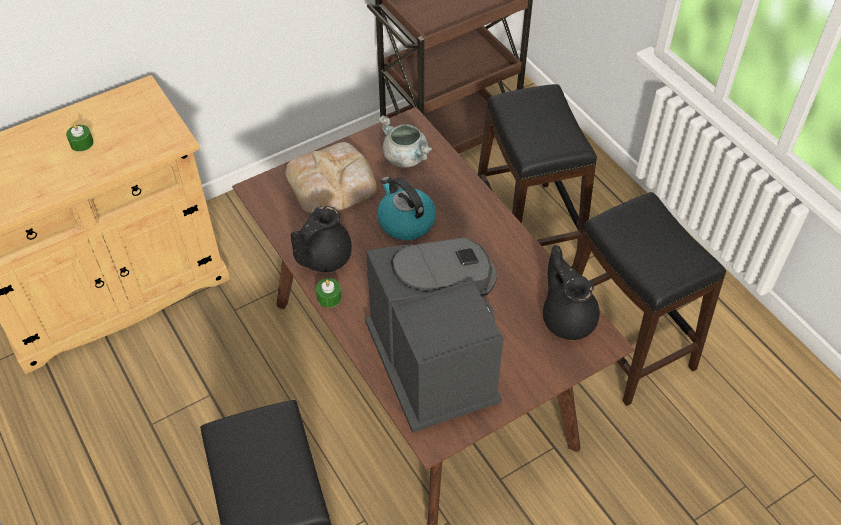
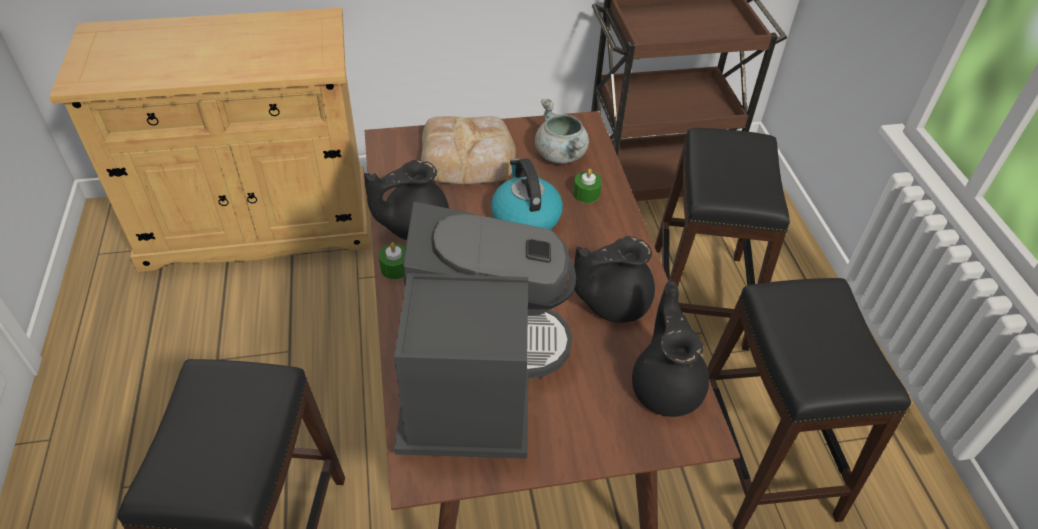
camera: 20 degrees right, 5 degrees down
green candle [66,123,94,152] -> green candle moved to [573,169,602,203]
none -> black teapot [574,236,655,323]

